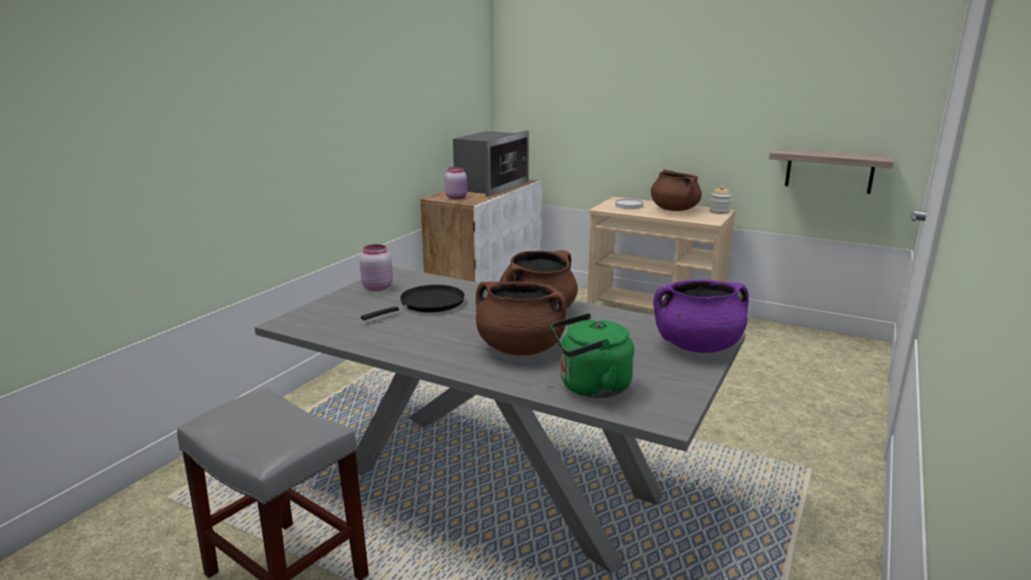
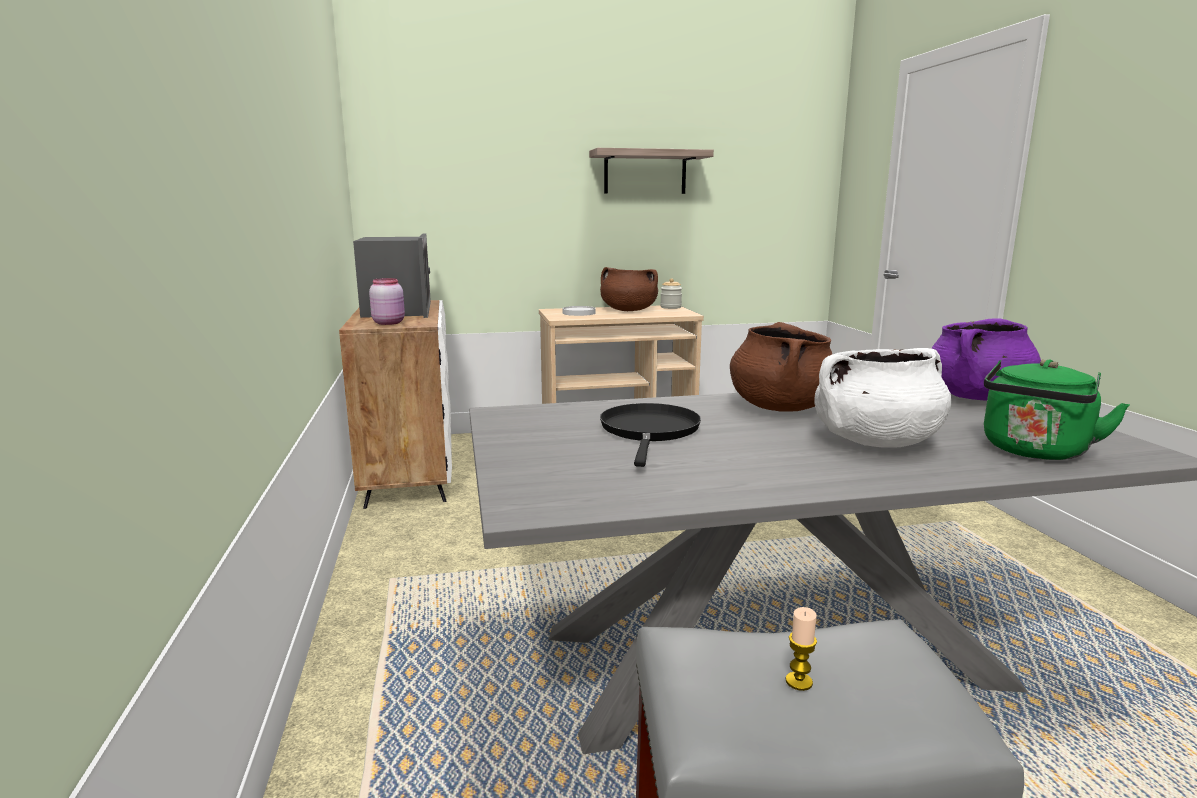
camera: 40 degrees left, 5 degrees down
pink jar [359,244,393,291] -> none
brown cooking pot [476,281,567,356] -> white cooking pot [814,348,952,448]
shelf [769,148,894,194] -> shelf moved to [589,148,714,194]
none -> candle [786,607,817,691]

